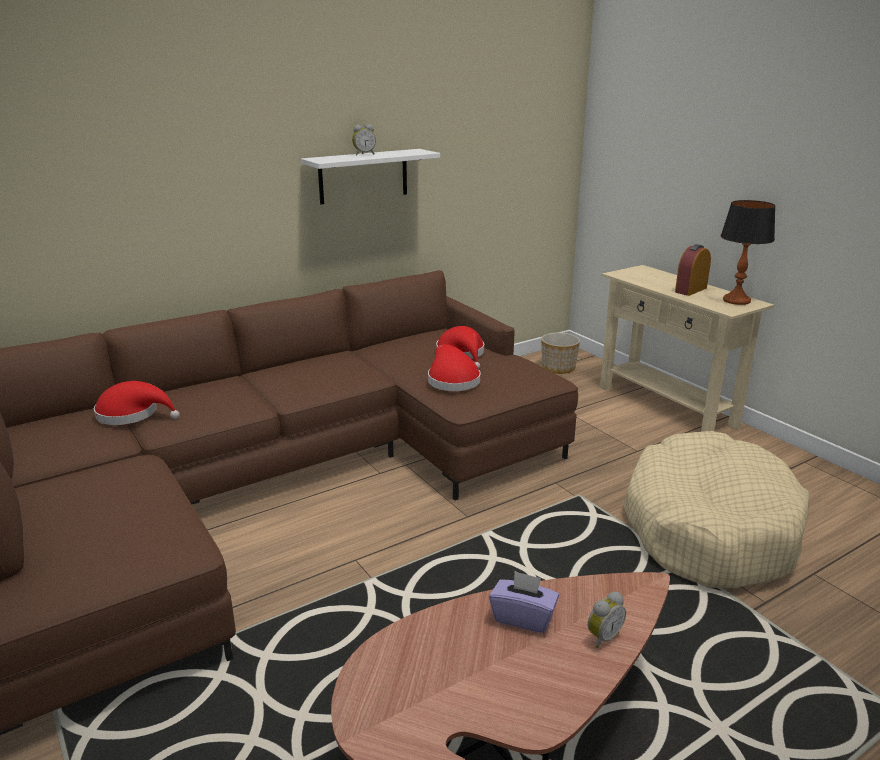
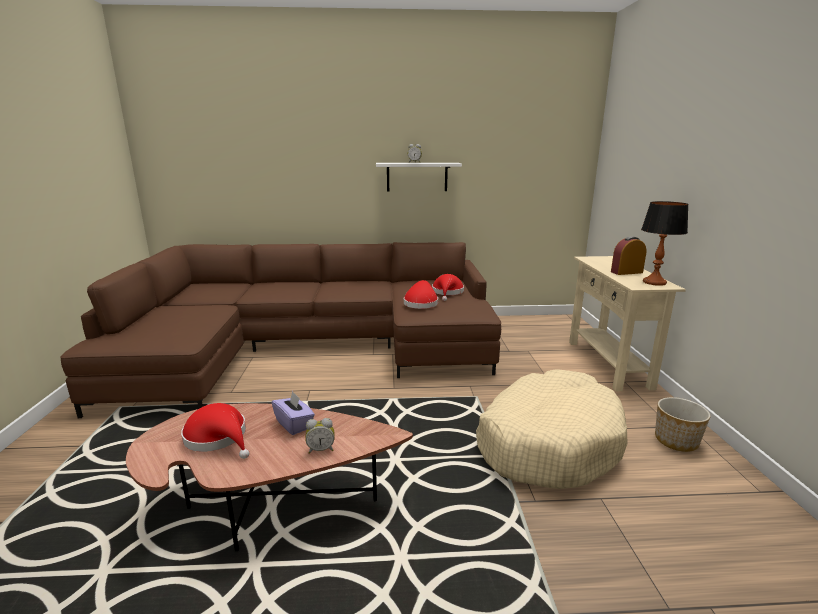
camera: 30 degrees right, 5 degrees down
red hat [94,381,180,425] -> red hat moved to [181,403,249,459]
planter [541,332,580,374] -> planter moved to [655,397,710,452]

